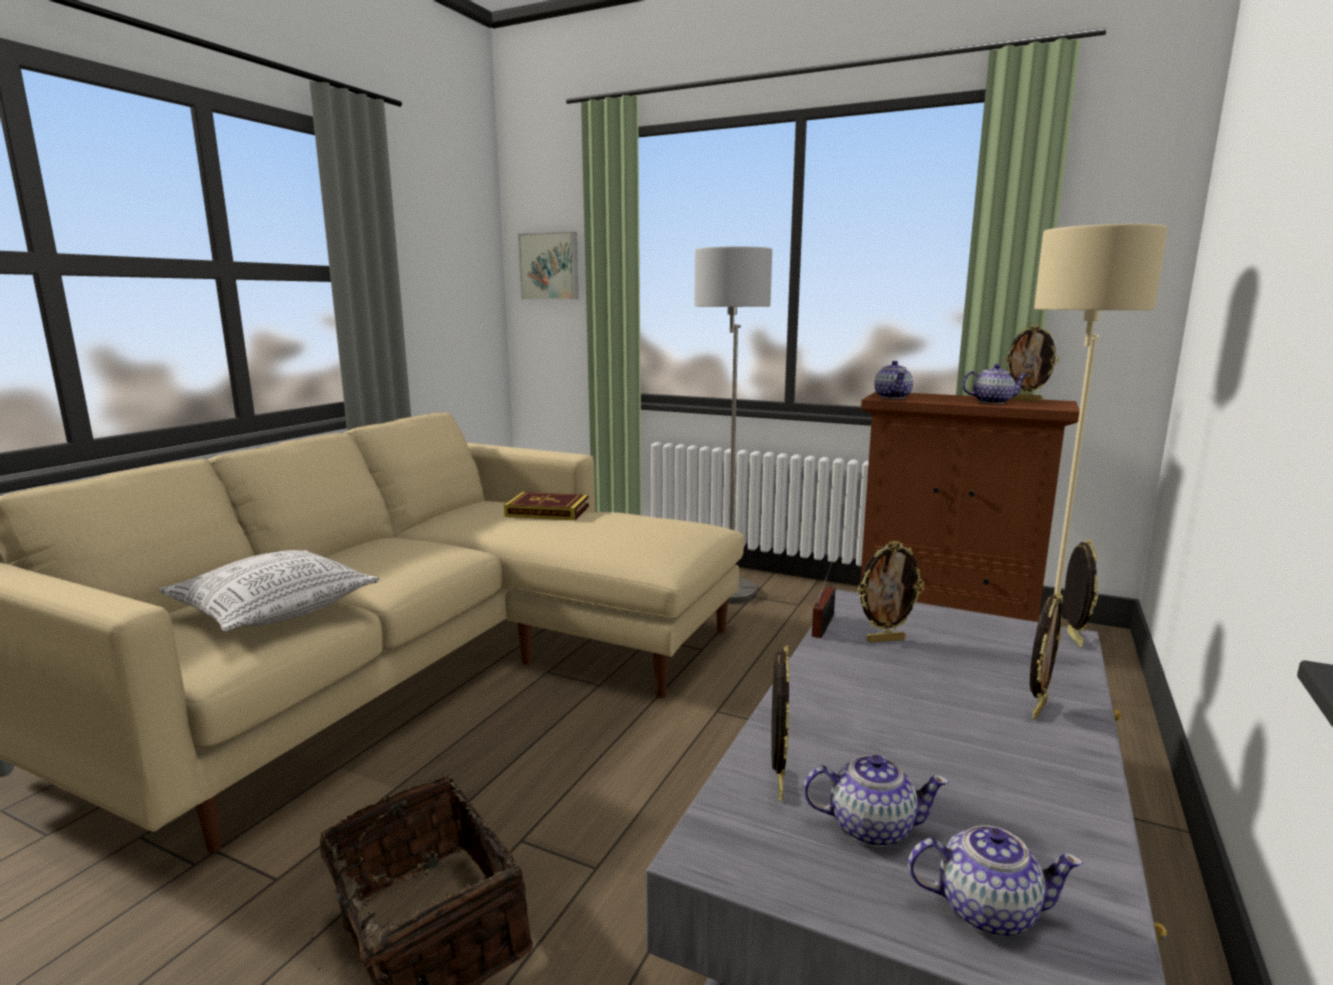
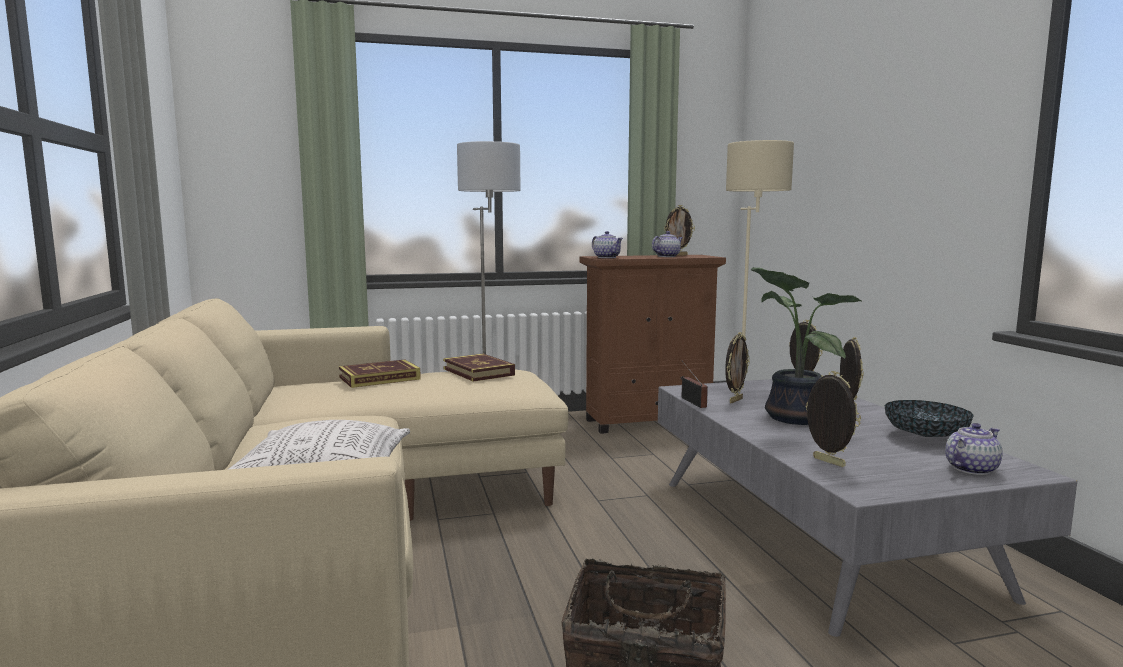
camera: 40 degrees left, 5 degrees down
picture [518,231,579,300] -> none
teapot [804,755,949,847] -> none
none -> book [443,354,515,382]
none -> potted plant [751,267,861,425]
none -> bowl [884,400,974,437]

